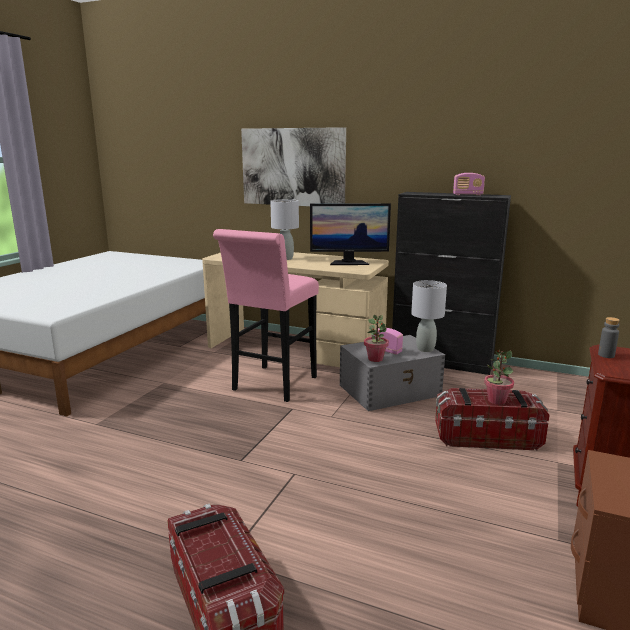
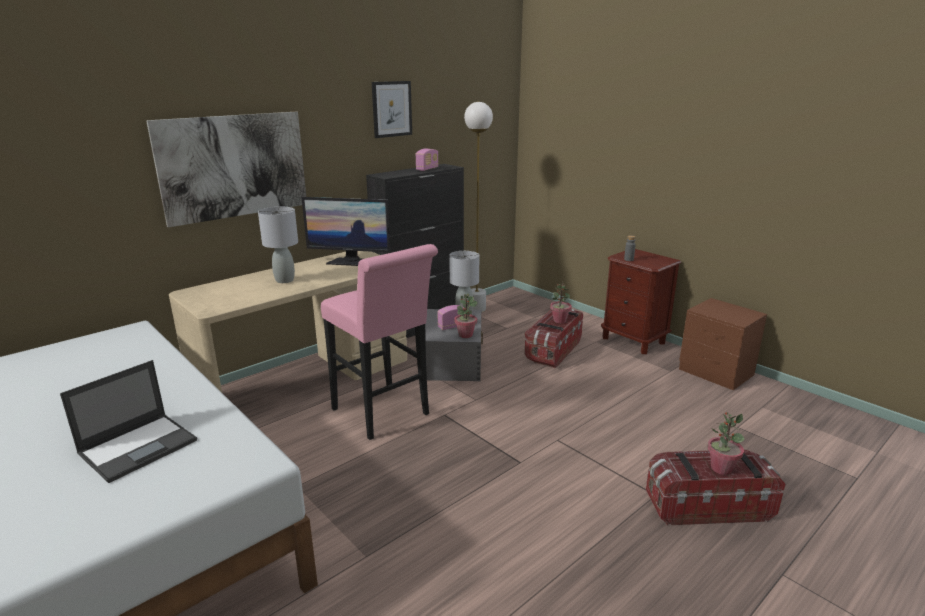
camera: 65 degrees left, 5 degrees up
monitor [310,203,391,265] -> monitor turned 75 degrees clockwise [302,197,391,266]
none -> laptop [60,360,197,483]
none -> picture [372,81,412,138]
none -> white floor lamp [464,102,493,312]
none -> potted plant [707,412,744,475]

